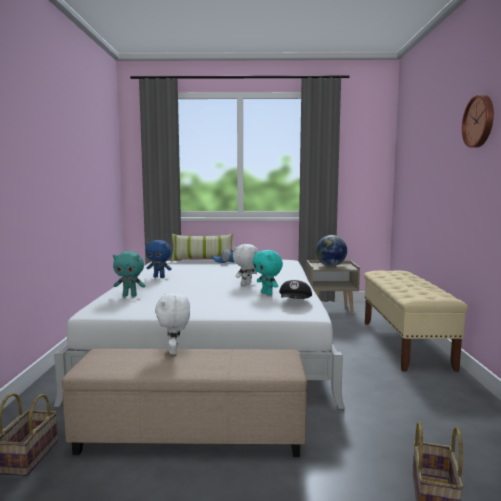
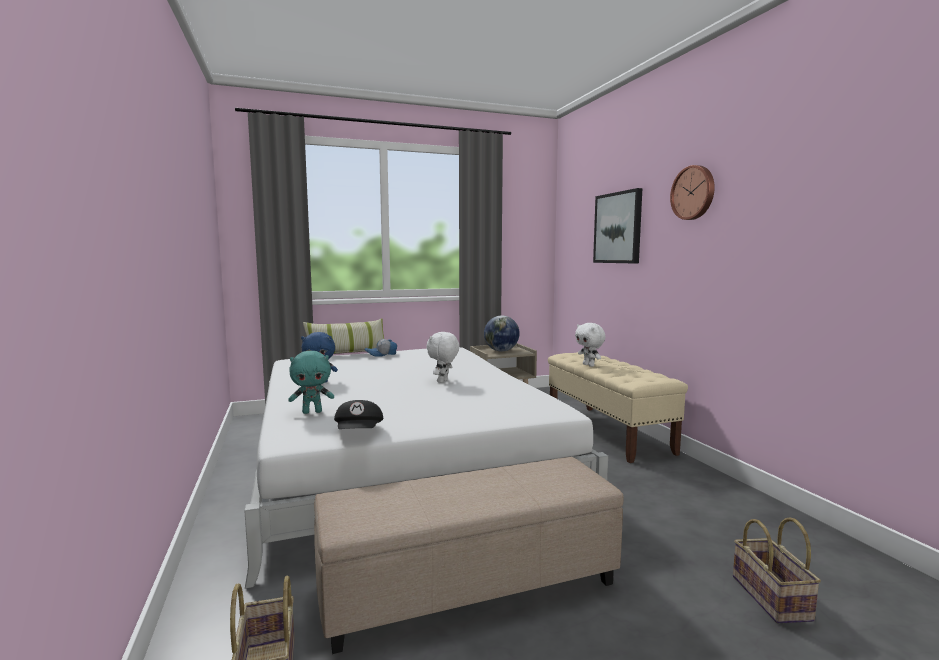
camera: 20 degrees left, 0 degrees up
white plush toy [155,293,190,355] -> white plush toy moved to [575,323,606,367]
turquoise plush toy [253,250,283,295] -> none
black cap [279,280,312,299] -> black cap moved to [334,400,384,429]
none -> picture [593,188,642,263]

